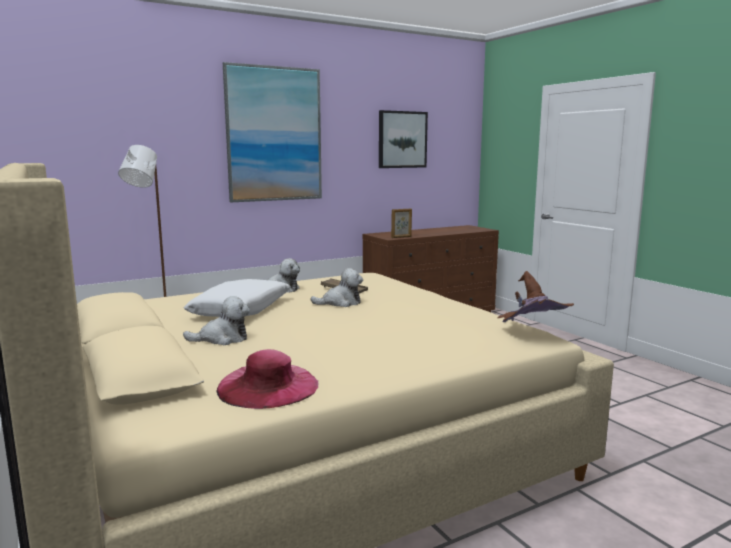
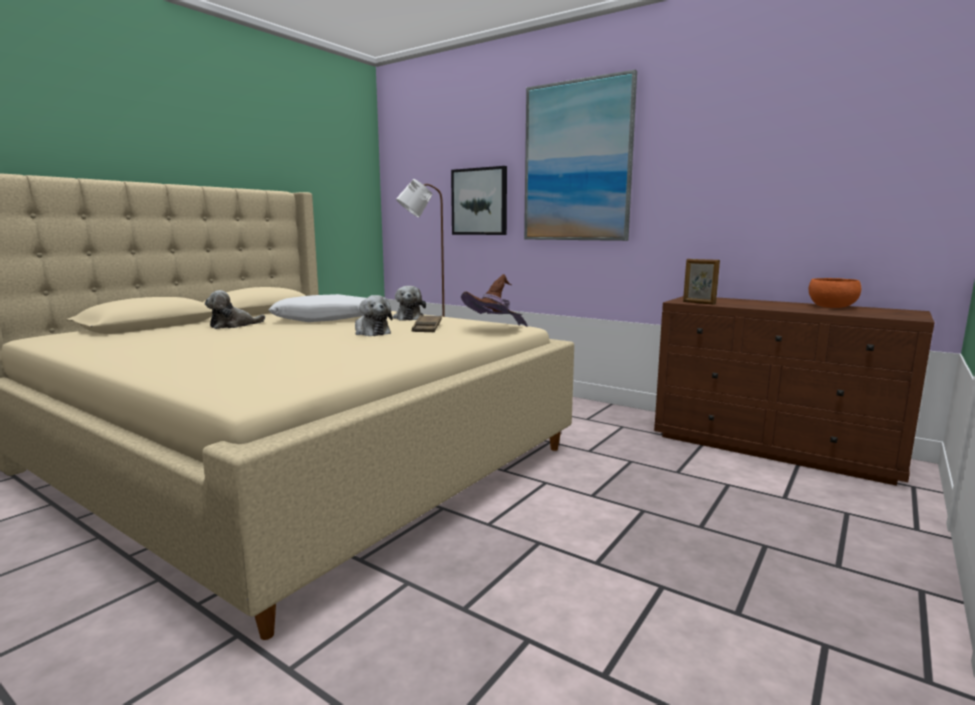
camera: 65 degrees right, 0 degrees up
plush toy [183,296,250,345] -> plush toy turned 90 degrees clockwise [205,290,265,329]
pink hat [216,349,319,409] -> none
picture [379,110,428,168] -> picture moved to [451,166,507,235]
brown hat [497,271,574,322] -> brown hat moved to [461,274,528,327]
none -> orange bowl [809,278,861,308]

